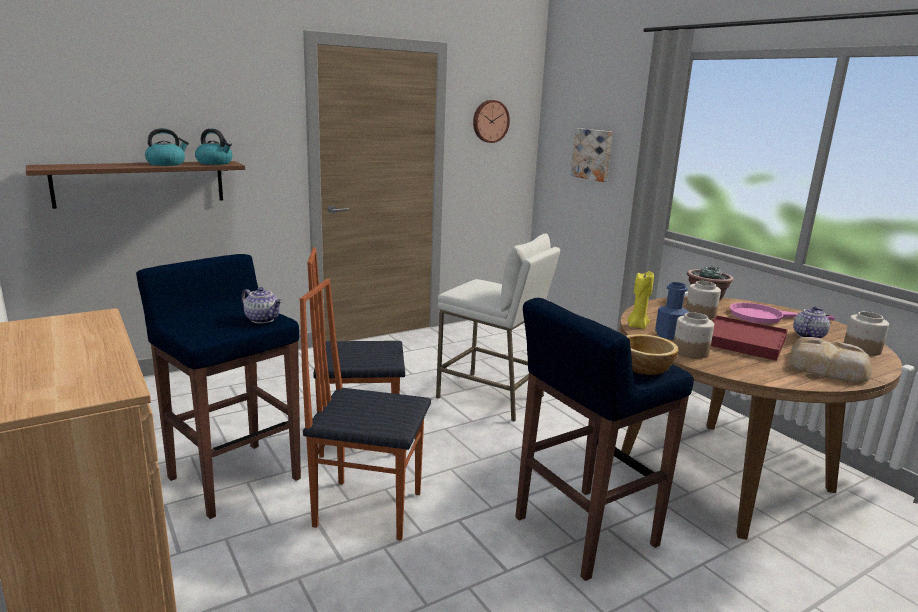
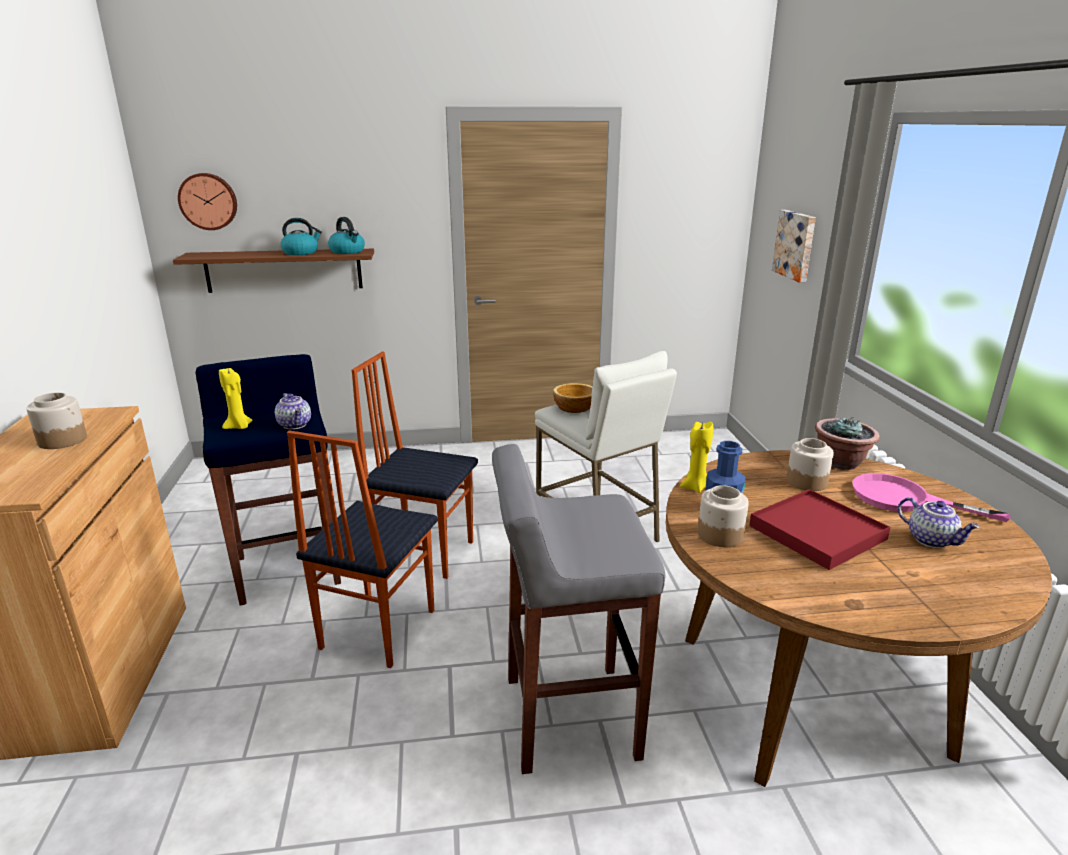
camera: 25 degrees right, 5 degrees up
chair [300,279,431,541] -> chair turned 105 degrees counterclockwise [287,430,437,668]
wall clock [473,100,510,143] -> wall clock moved to [178,173,237,230]
blue stool [515,298,694,581] -> grey stool [492,444,665,774]
bowl [626,334,679,375] -> bowl moved to [553,383,592,413]
bread [790,337,872,382] -> none
teapot [793,306,830,338] -> teapot turned 75 degrees clockwise [898,497,980,548]
jar [844,312,889,356] -> jar moved to [27,392,87,449]
none -> yellow candle [219,368,253,429]

